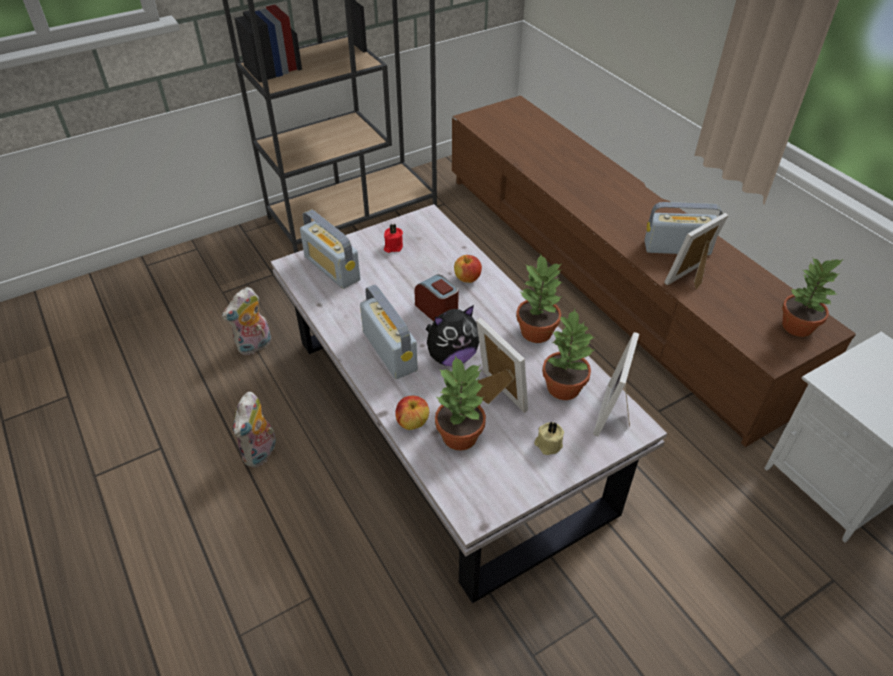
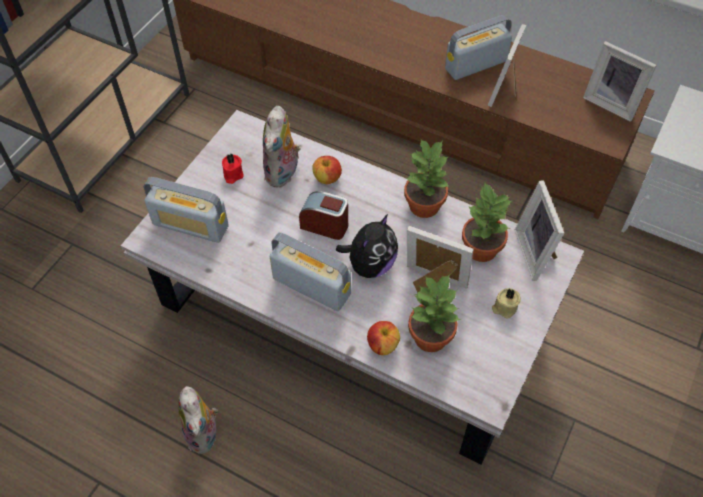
camera: 30 degrees left, 10 degrees up
plush toy [222,287,271,355] -> plush toy moved to [263,106,301,188]
potted plant [782,257,843,337] -> picture frame [583,41,657,122]

